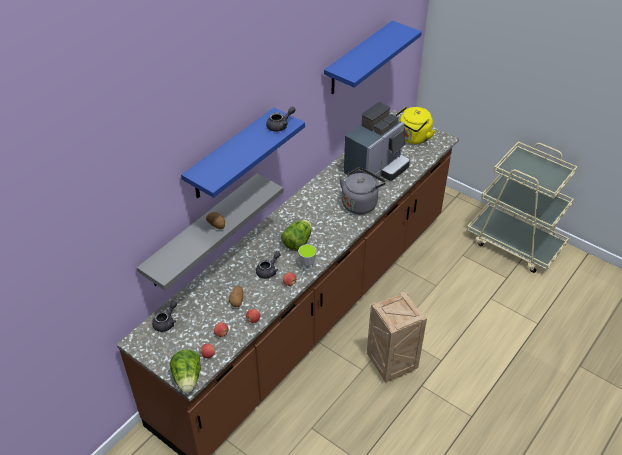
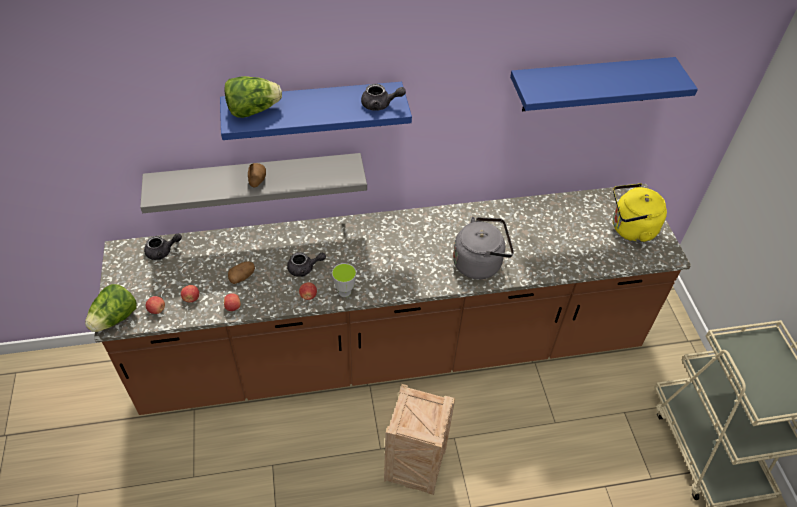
camera: 40 degrees right, 5 degrees up
lettuce [281,220,312,251] -> lettuce moved to [224,76,282,118]
coffee machine [344,102,410,181] -> none

